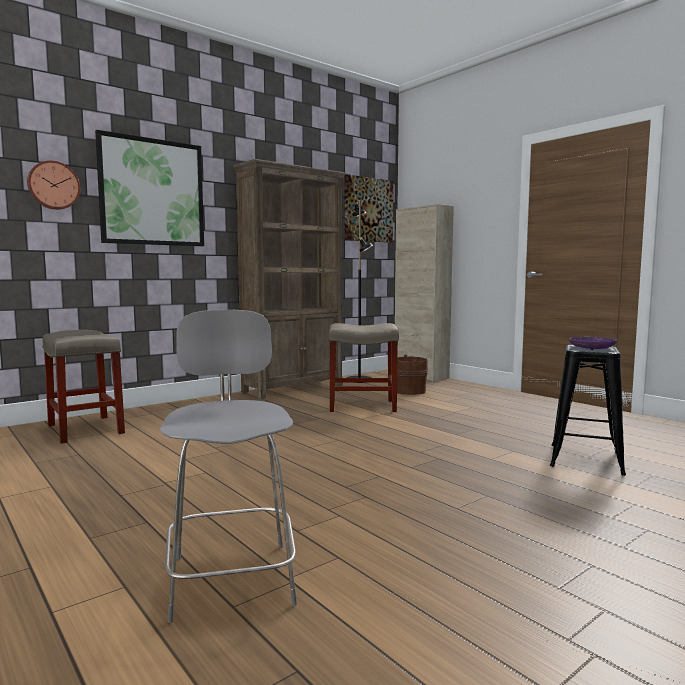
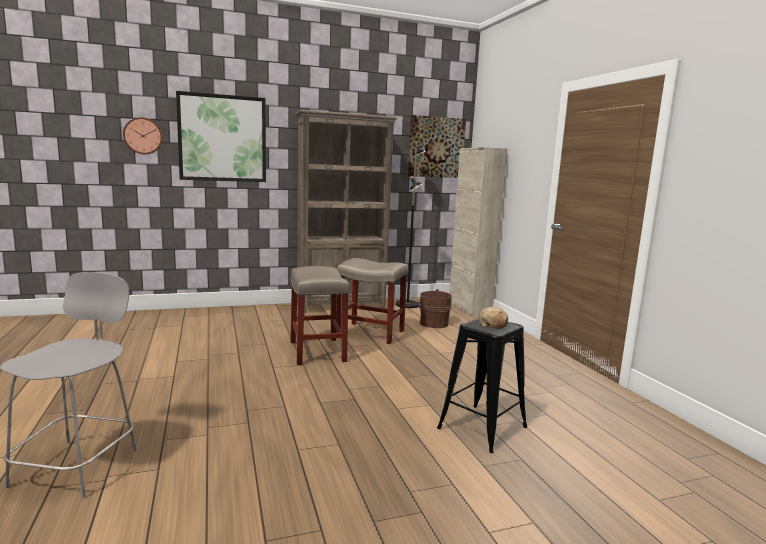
camera: 20 degrees right, 5 degrees up
beige stool [42,330,125,444] -> beige stool moved to [290,266,350,365]
purple plate [569,337,617,349] -> bread [479,307,508,329]

